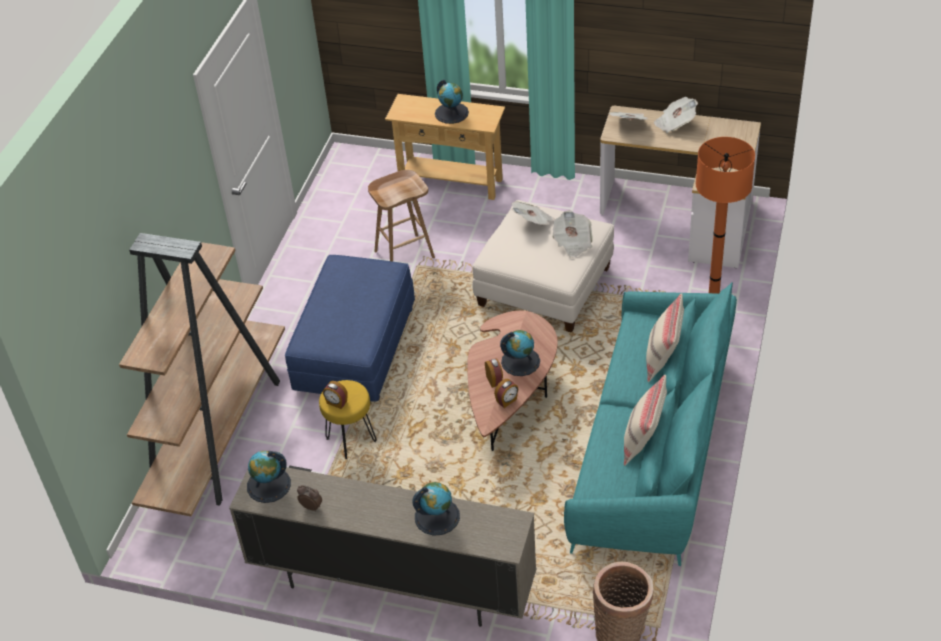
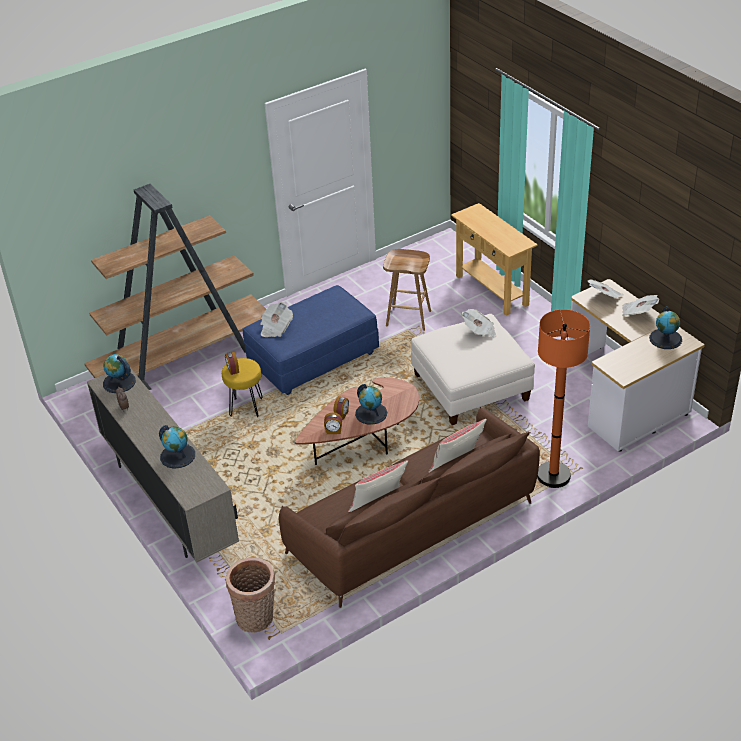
camera: 40 degrees right, 5 degrees down
globe [435,80,469,124] -> globe moved to [649,306,682,349]
newspaper [553,210,593,258] -> newspaper moved to [260,302,293,337]
turquoise sofa [564,283,737,566] -> brown sofa [279,407,540,608]

